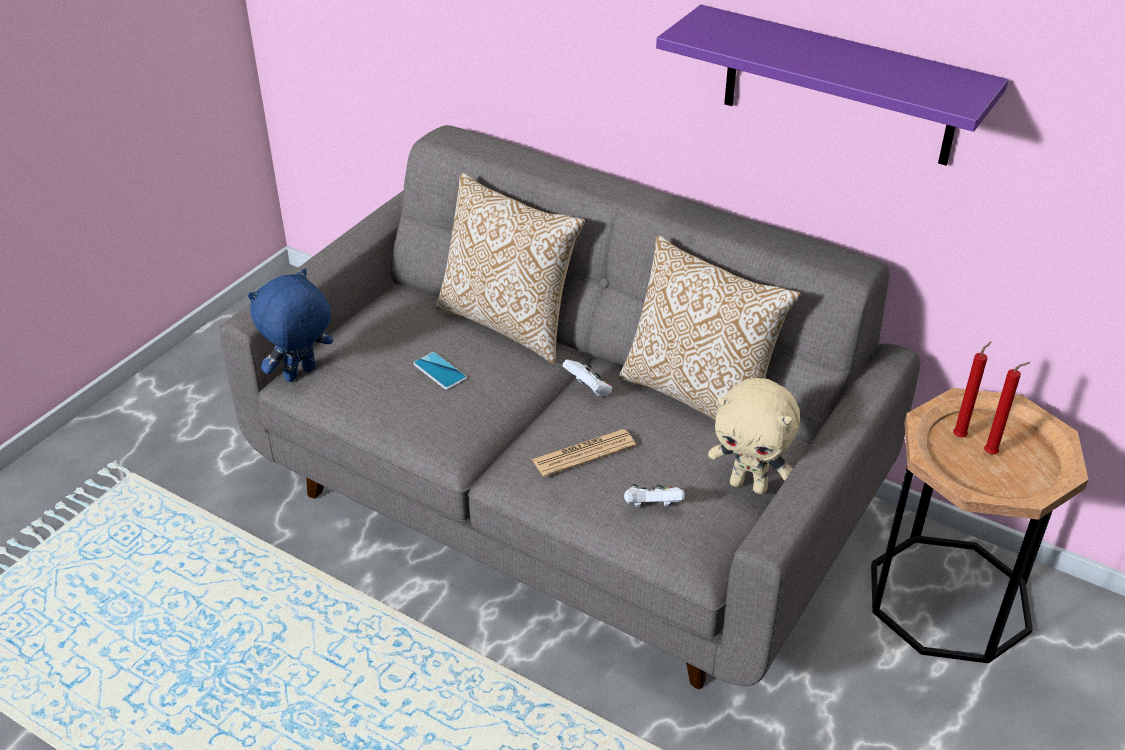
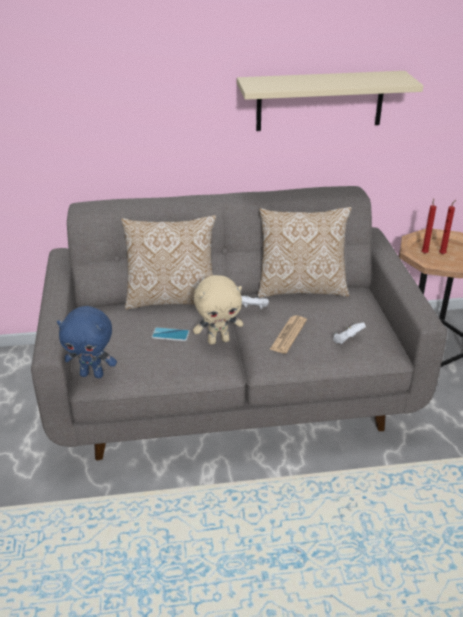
camera: 40 degrees left, 5 degrees down
blue plush toy [248,268,333,382] -> blue plush toy turned 90 degrees counterclockwise [57,306,117,378]
purple shelf [656,5,1008,165] -> beige shelf [237,71,423,131]
beige plush toy [708,378,800,494] -> beige plush toy moved to [193,275,243,345]

